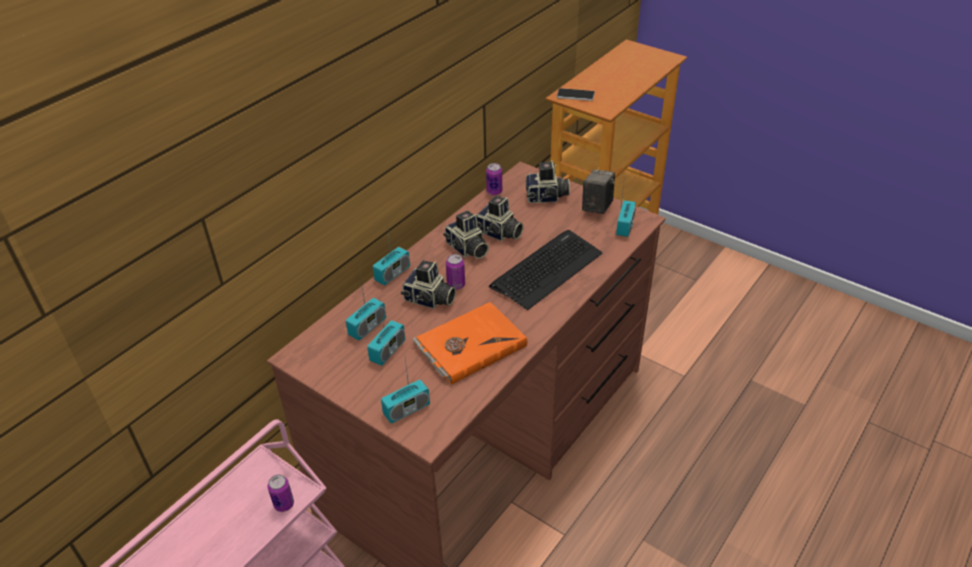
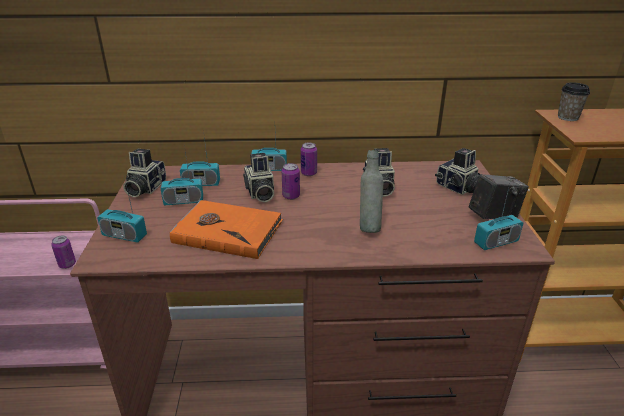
camera: 50 degrees right, 10 degrees down
camera [443,211,489,259] -> camera moved to [123,149,166,197]
can [486,163,502,195] -> can moved to [301,143,317,176]
keyboard [489,230,603,310] -> grey bottle [360,150,383,233]
phone [557,88,595,101] -> cup [558,83,590,121]

